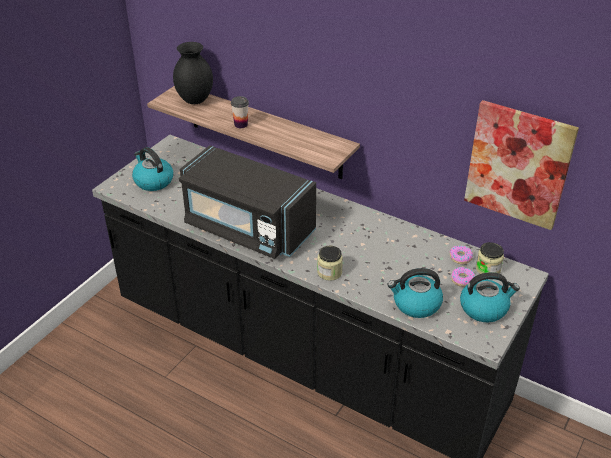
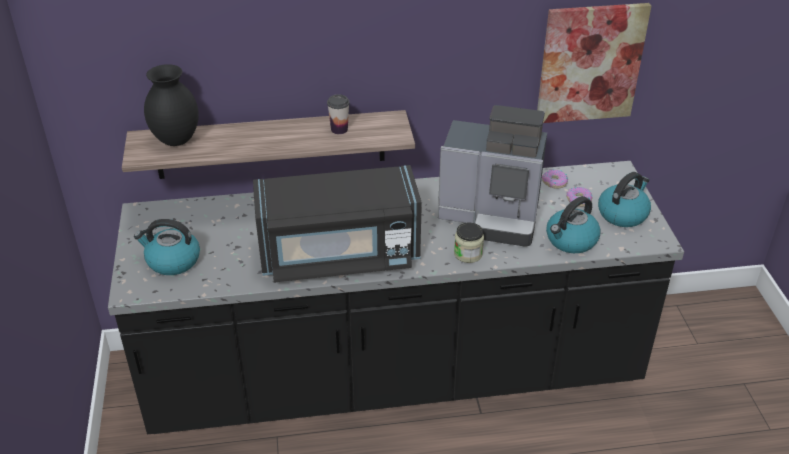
camera: 40 degrees left, 0 degrees up
cup [231,96,249,128] -> cup moved to [327,94,350,134]
jar [476,242,504,274] -> none
none -> coffee machine [438,105,547,246]

